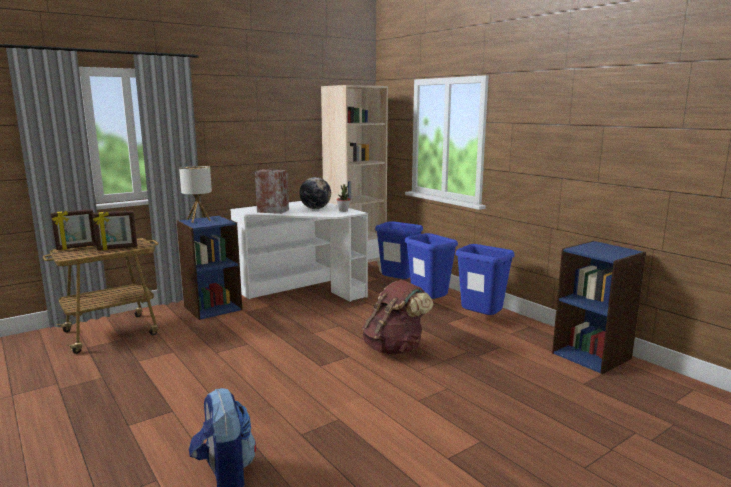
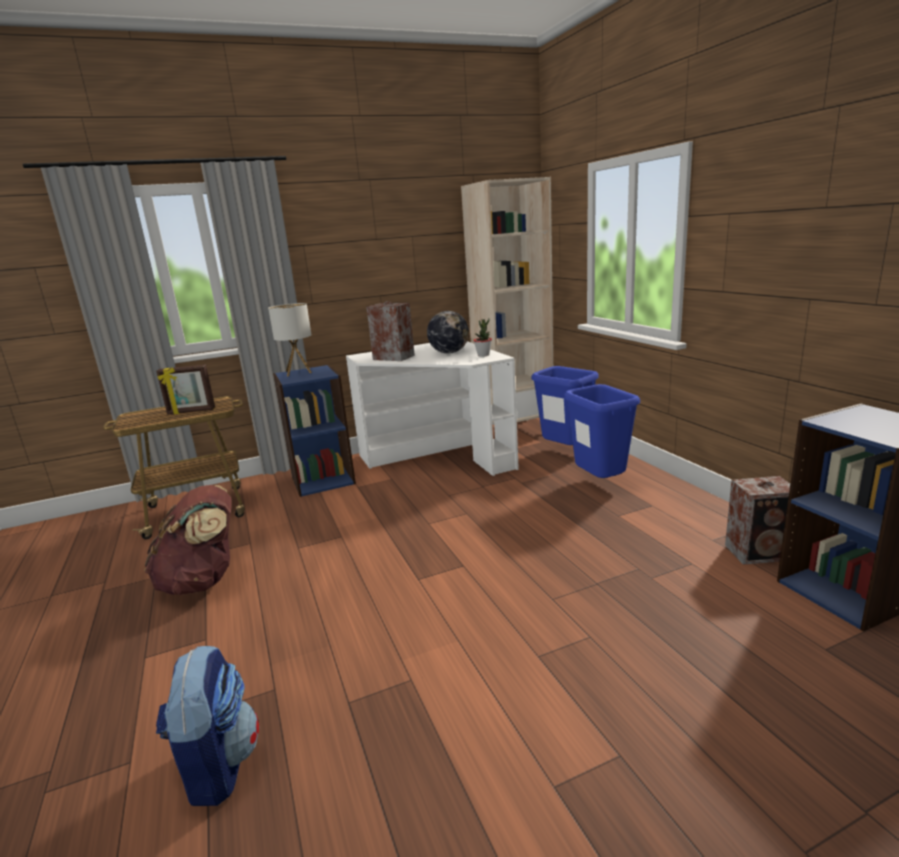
camera: 15 degrees right, 5 degrees up
picture frame [51,209,96,250] -> none
brown backpack [362,280,433,355] -> brown backpack moved to [144,485,232,595]
blue trash can [456,244,514,315] -> none
none -> speaker [725,476,790,565]

